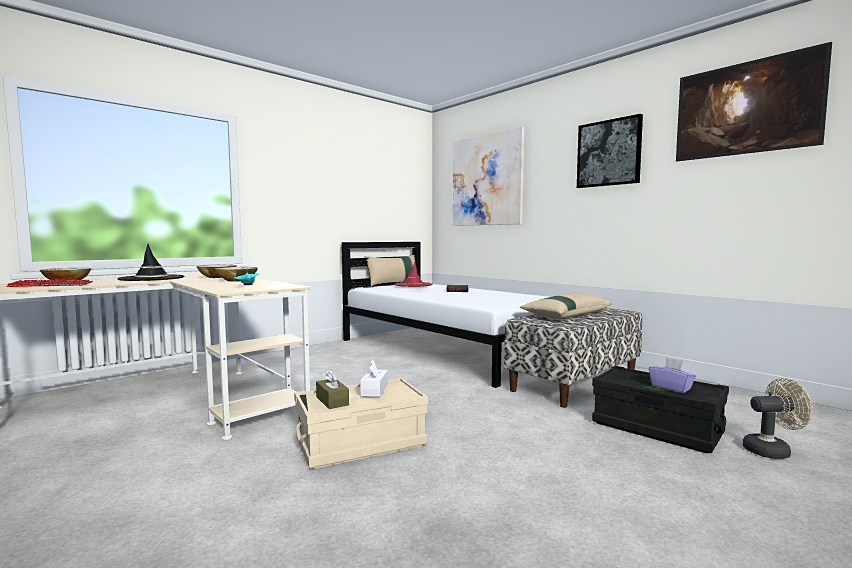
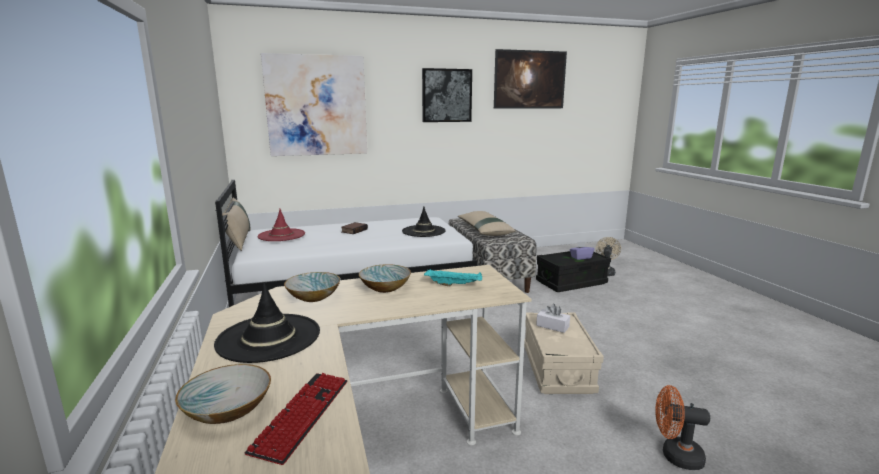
camera: 65 degrees left, 10 degrees up
brown tissue box [316,369,349,409] -> none
none -> black hat [402,206,446,237]
none -> orange fan [655,385,710,470]

